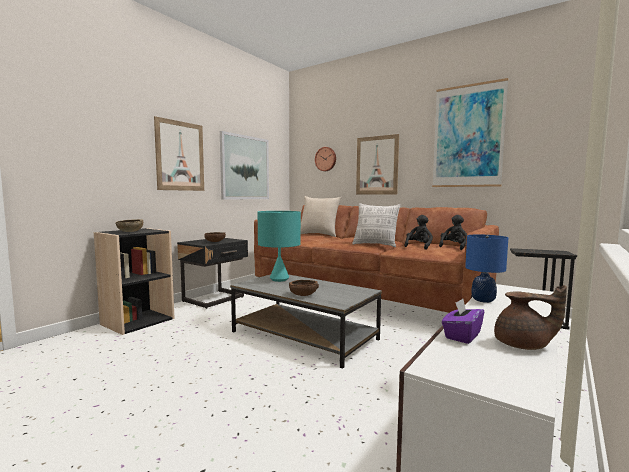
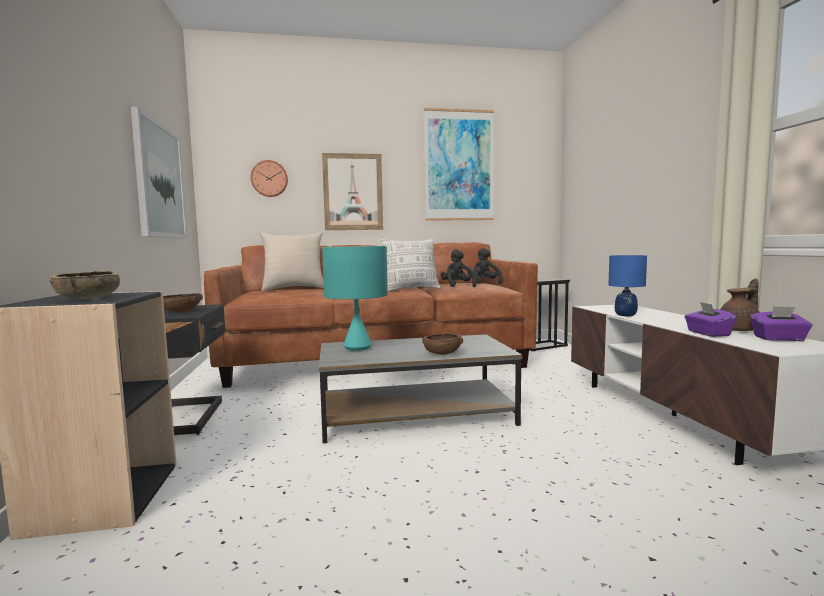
camera: 45 degrees left, 0 degrees up
picture [154,116,204,191] -> none
none -> purple tissue box [750,306,812,341]

